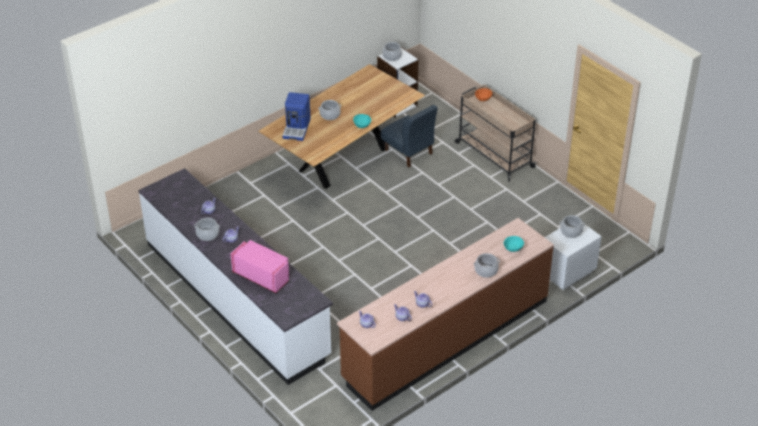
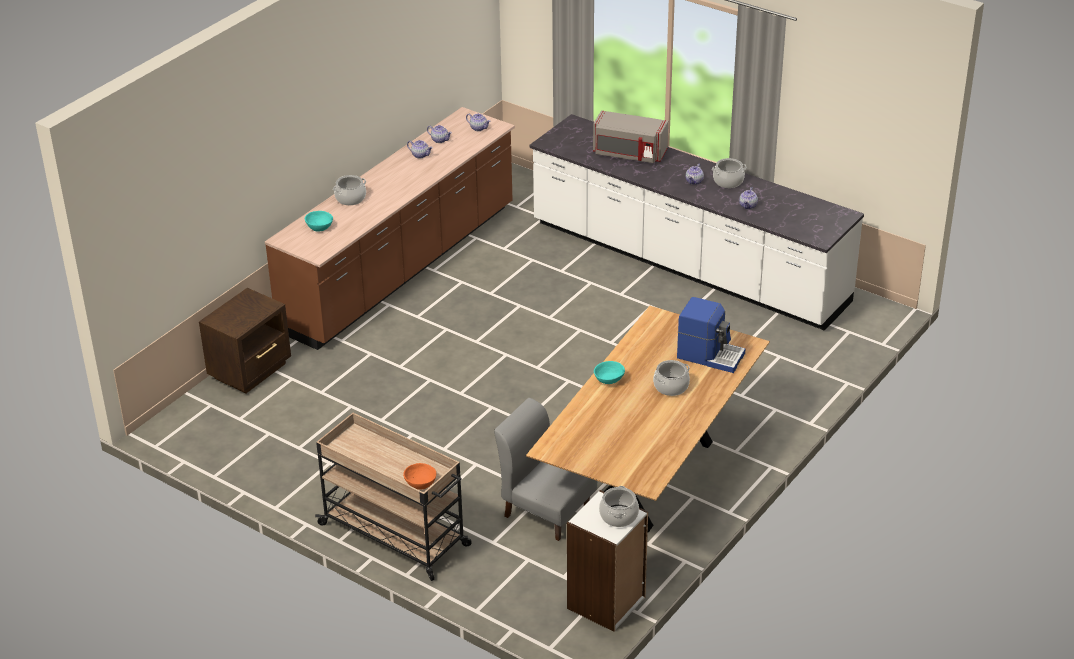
camera: 165 degrees right, 5 degrees down
pink microwave [231,240,289,293] -> grey microwave [593,110,668,163]
coffee machine [283,92,311,141] -> coffee machine turned 120 degrees clockwise [677,297,745,373]
blue chair [381,105,438,167] -> grey chair [494,398,597,541]
white nightstand [545,223,602,290] -> brown nightstand [199,288,291,393]
cooking pot [560,215,585,238] -> none

